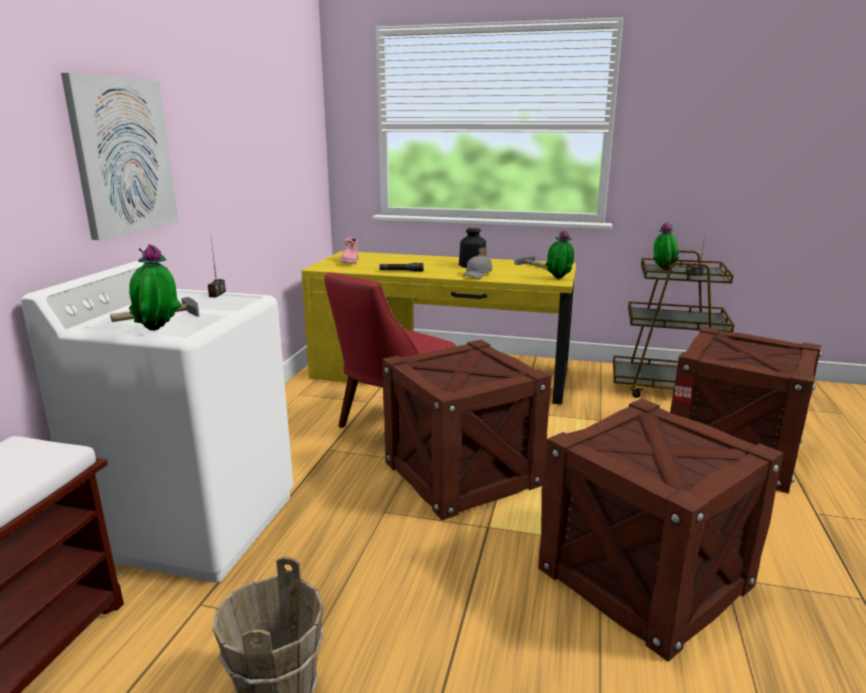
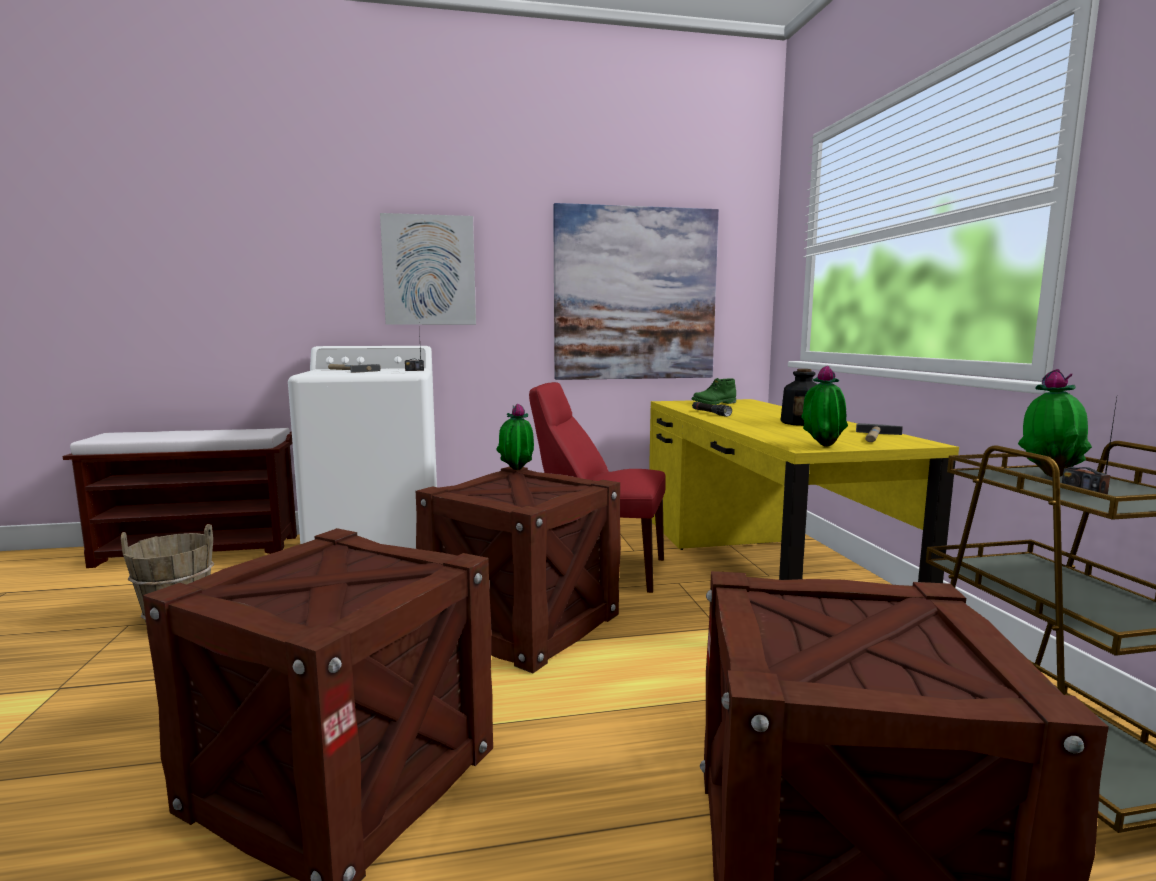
camera: 65 degrees right, 10 degrees down
potted plant [129,244,182,331] -> potted plant moved to [496,403,534,470]
pink boot [340,237,359,263] -> green boot [692,378,736,405]
grey cap [462,255,492,279] -> none
none -> picture [553,203,719,380]

